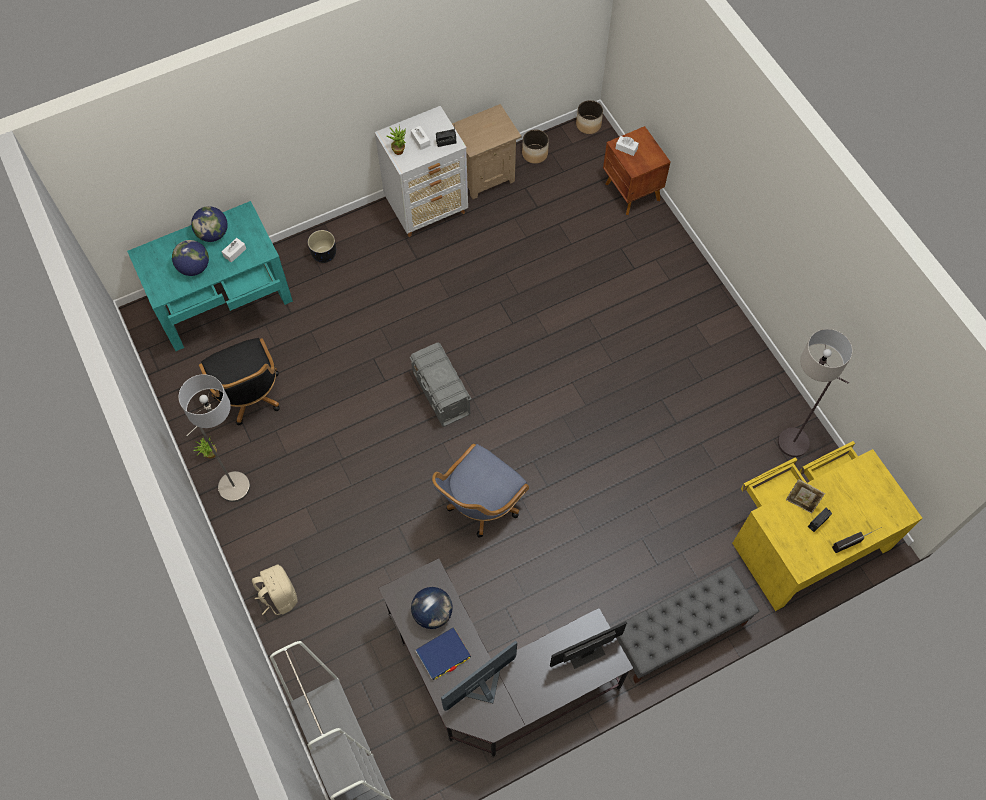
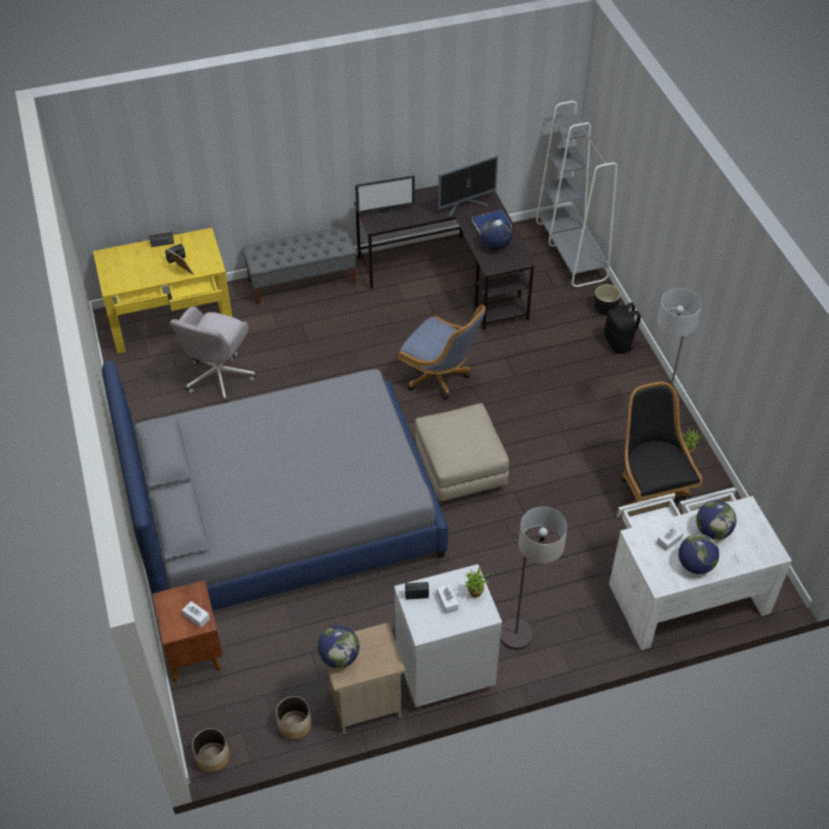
camera: 170 degrees left, 15 degrees down
turquoise desk [127,201,293,351] -> white desk [609,487,792,650]
beige backpack [252,564,298,615] -> black backpack [604,303,641,353]
black planter [308,230,336,263] -> black planter moved to [594,284,621,316]
grey storage box [410,343,472,427] -> beige ottoman [415,403,509,504]
blue office chair [432,444,529,538] -> blue office chair turned 75 degrees clockwise [398,305,486,400]
grey floor lamp [778,329,852,457] -> grey floor lamp moved to [500,507,567,650]
none -> grey bed [102,361,448,611]
none -> grey office chair [170,306,255,403]
none -> globe [317,625,359,668]

